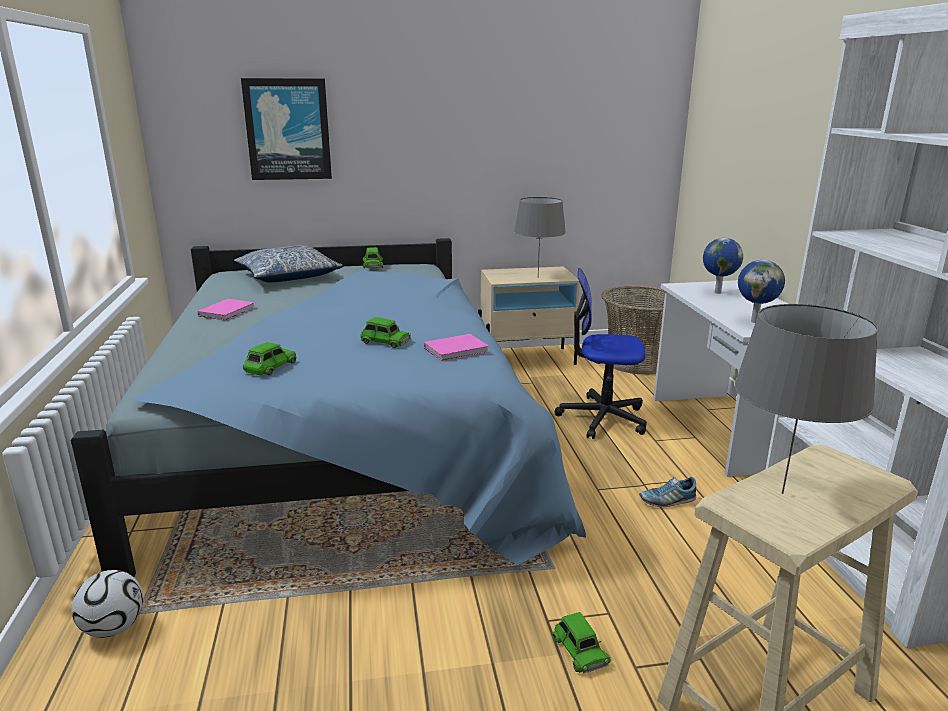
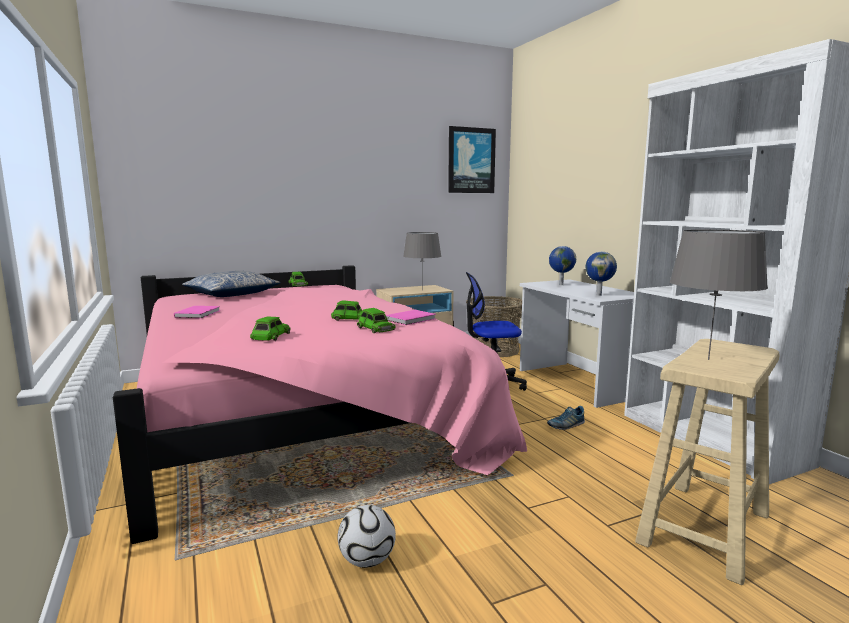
camera: 15 degrees left, 10 degrees down
blue bed [71,238,586,577] -> pink bed [113,265,527,544]
football [71,570,143,638] -> football moved to [338,505,396,568]
picture [241,78,332,180] -> picture moved to [448,126,496,193]
green toy car [552,612,611,673] -> green toy car moved to [357,308,396,333]

